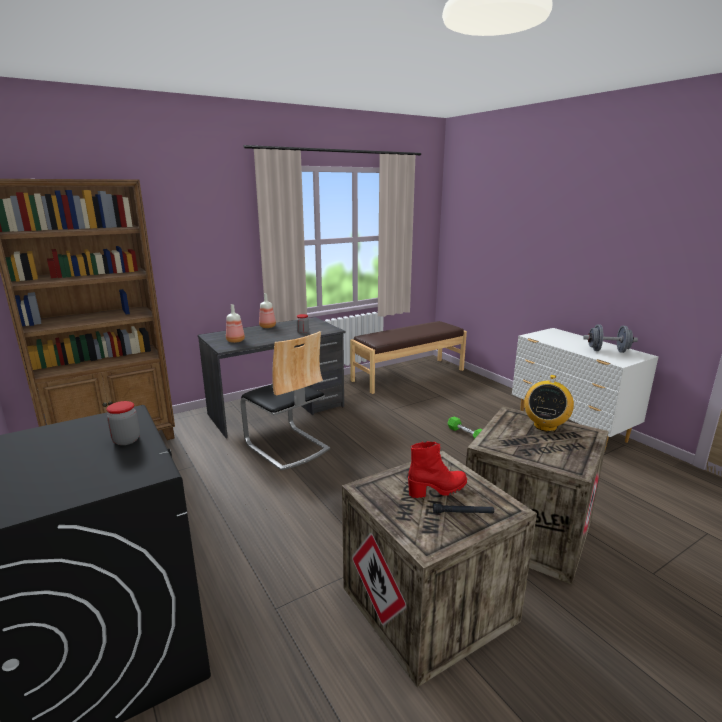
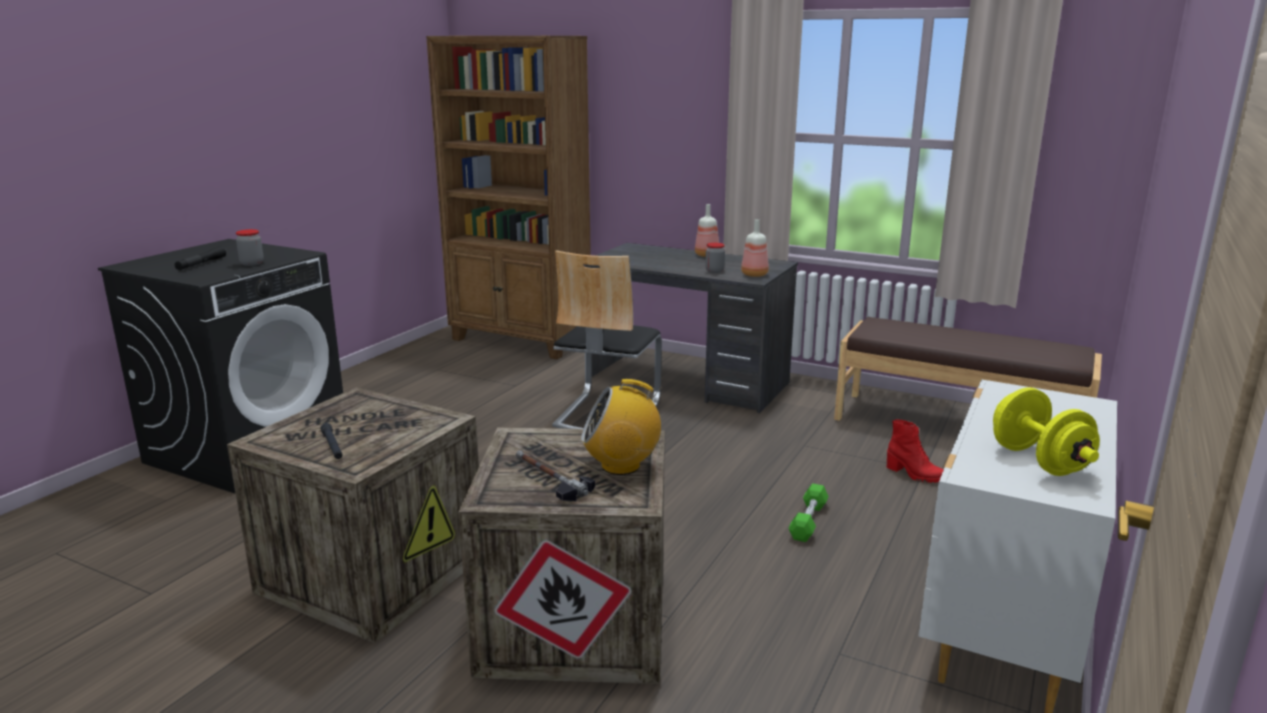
camera: 60 degrees right, 0 degrees up
bottle [226,304,245,343] -> bottle moved to [741,219,769,277]
red boot [408,441,467,498] -> red boot moved to [886,419,944,483]
grey dumbbell [583,324,638,353] -> yellow dumbbell [993,387,1100,476]
none -> black flashlight [175,246,226,270]
none -> hammer [516,450,595,501]

